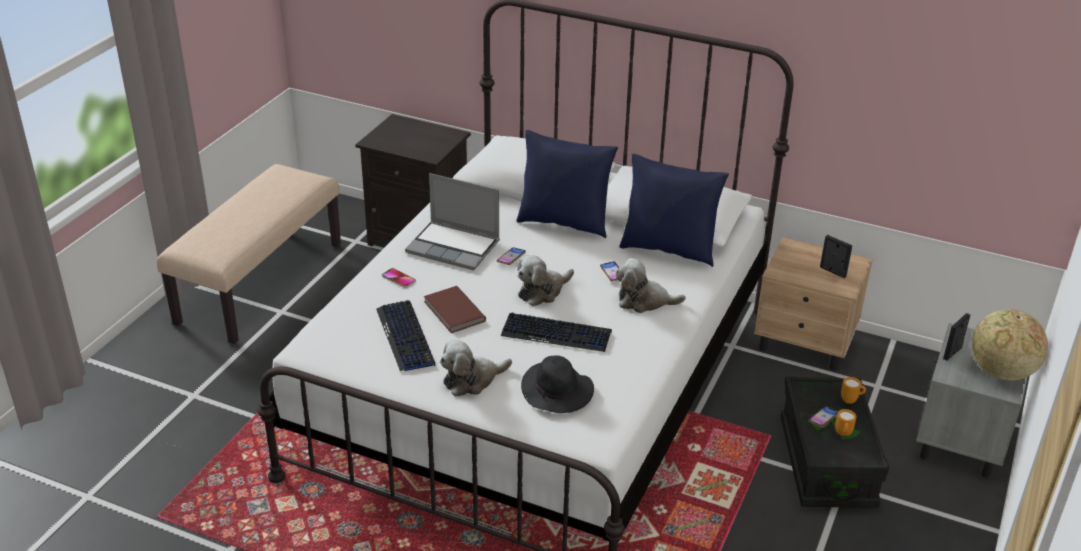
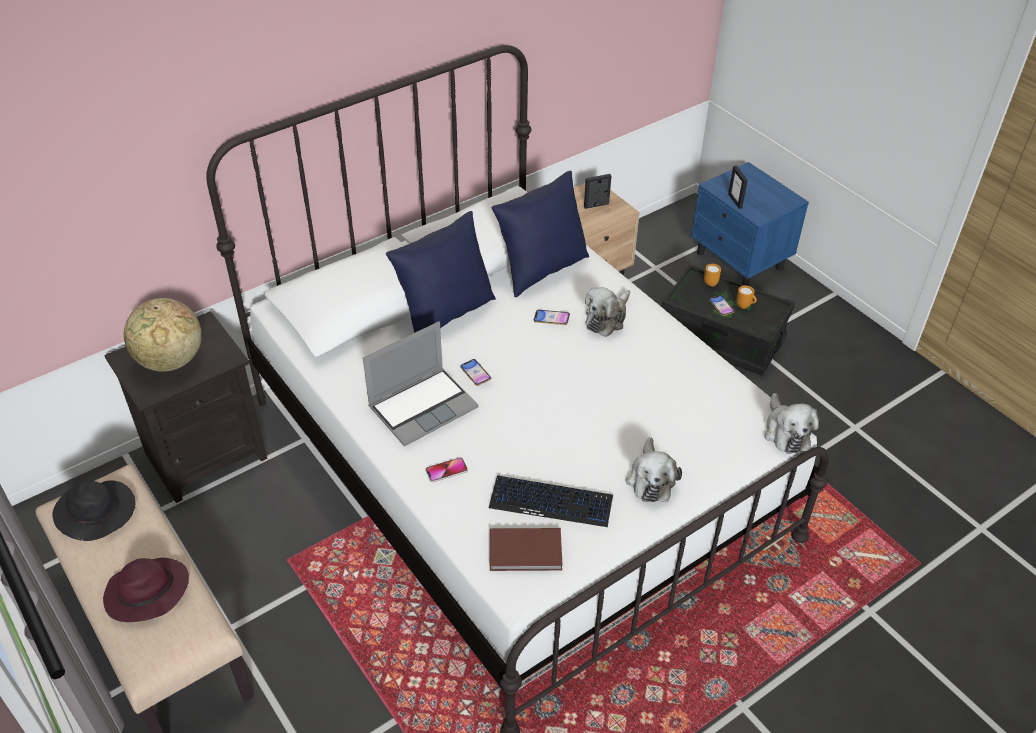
camera: 60 degrees left, 10 degrees up
brown book [424,286,486,333] -> brown book moved to [490,528,563,571]
keyboard [501,312,612,352] -> none
plush toy [517,255,574,306] -> plush toy moved to [764,393,820,454]
black hat [521,355,594,413] -> black hat moved to [52,480,135,541]
grey nightstand [916,323,1027,478] -> blue nightstand [691,162,809,286]
globe [972,309,1048,381] -> globe moved to [124,298,202,372]
none -> purple hat [103,558,189,622]

